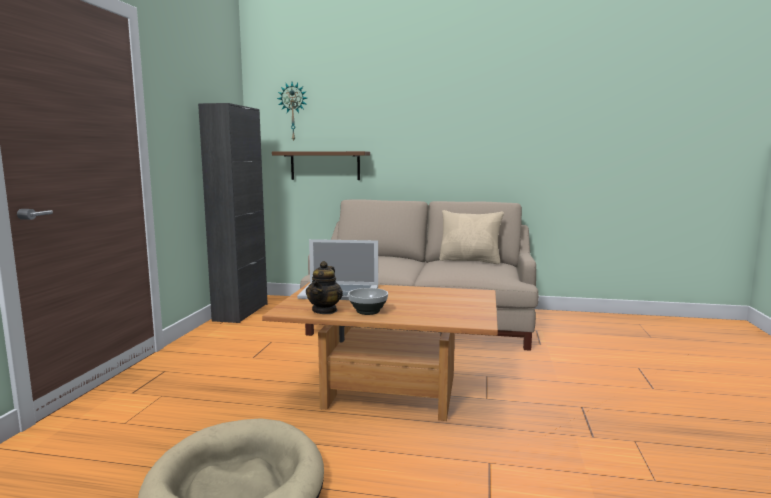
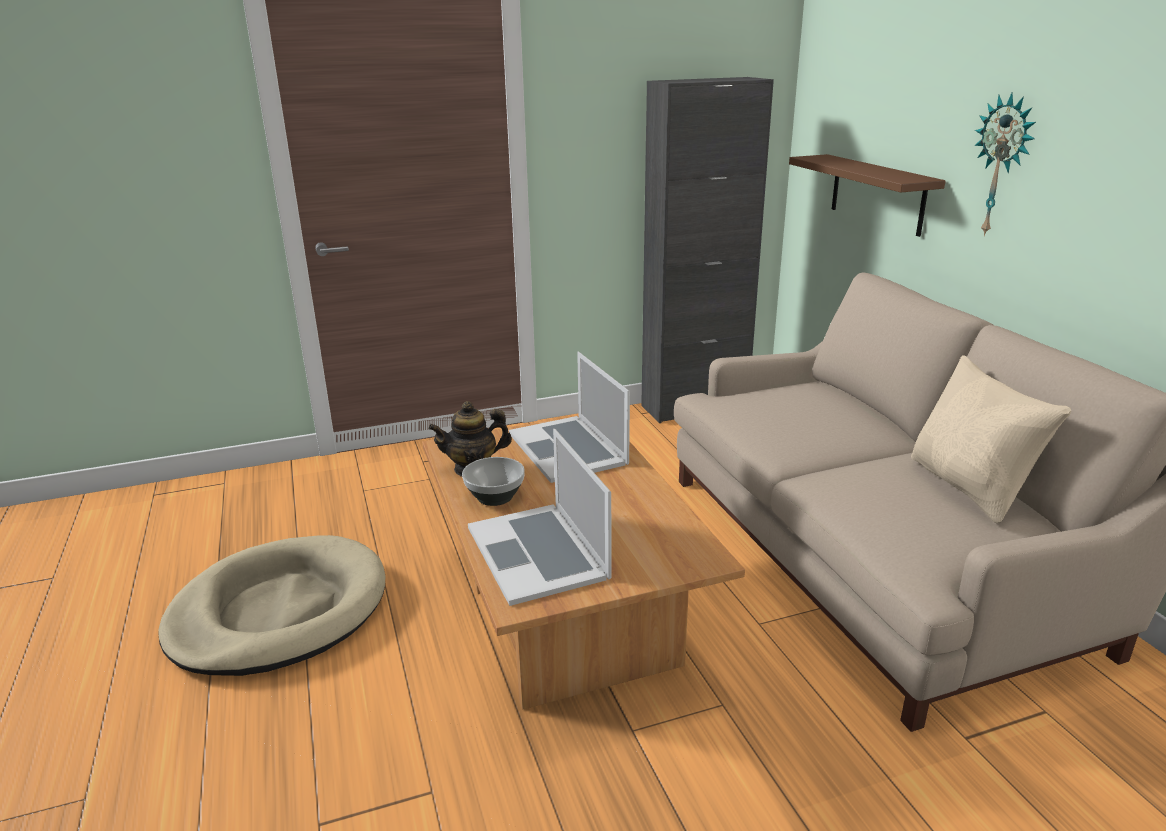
camera: 60 degrees right, 15 degrees up
wall clock [277,82,307,142] -> wall clock moved to [974,93,1036,236]
none -> laptop [468,429,611,606]

